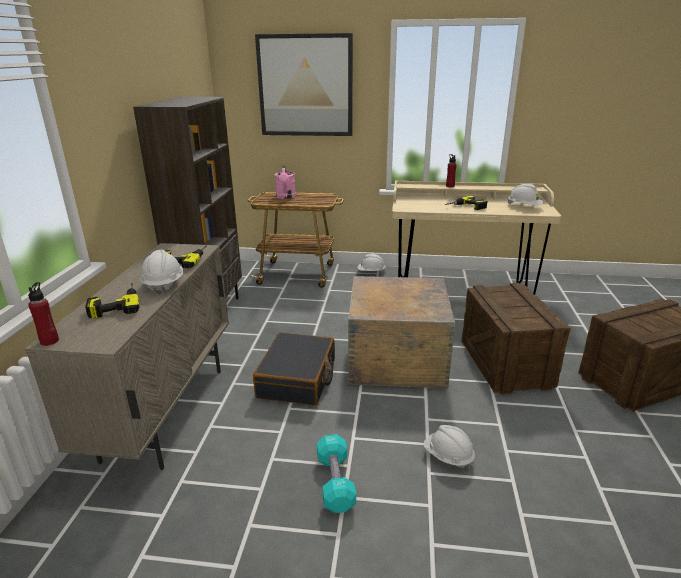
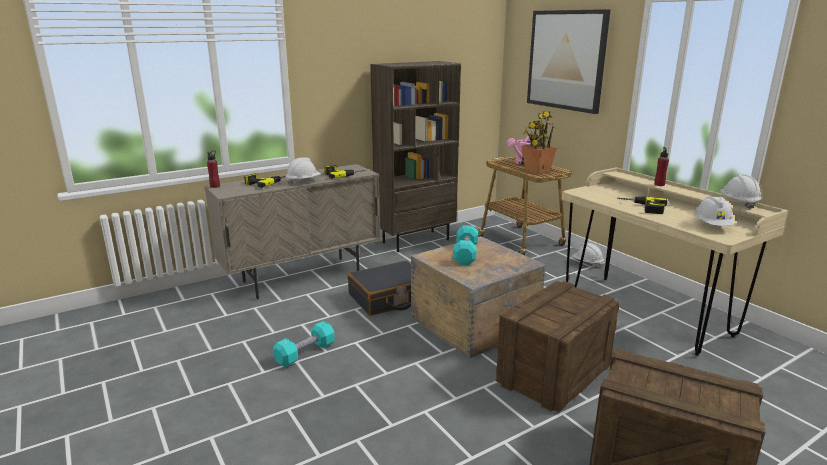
camera: 50 degrees right, 5 degrees down
white hard hat [423,425,475,468] -> white hard hat moved to [720,174,761,210]
none -> turquoise dumbbell [453,225,478,265]
none -> potted plant [522,111,557,175]

